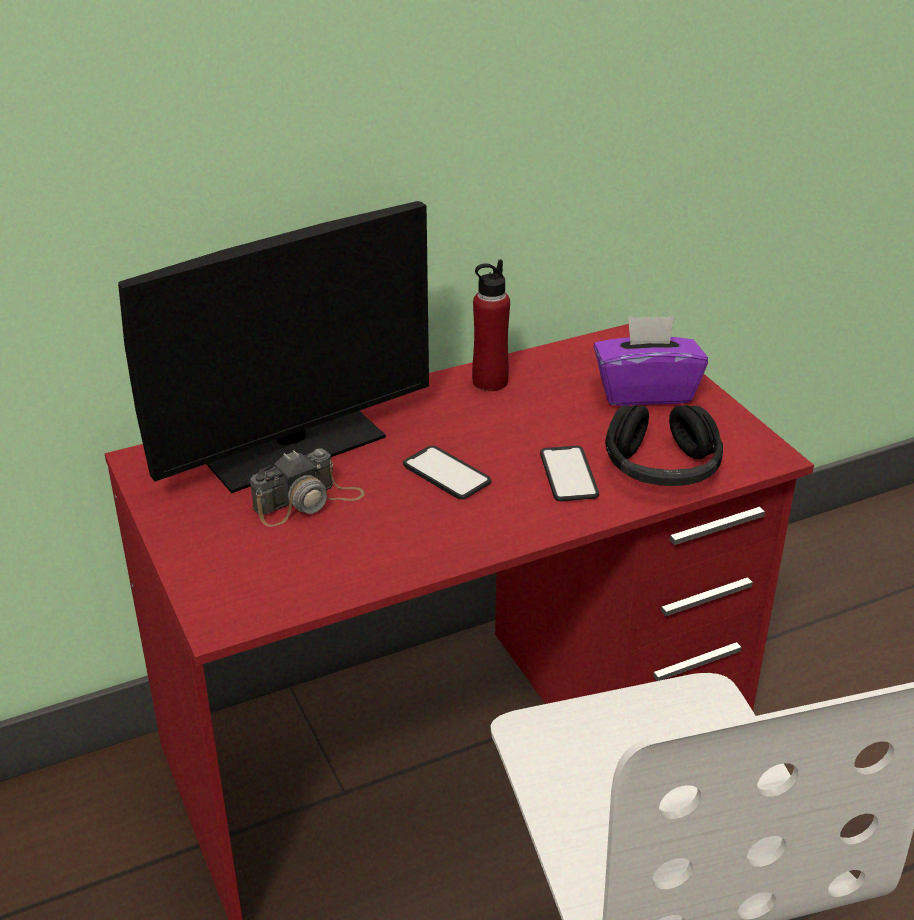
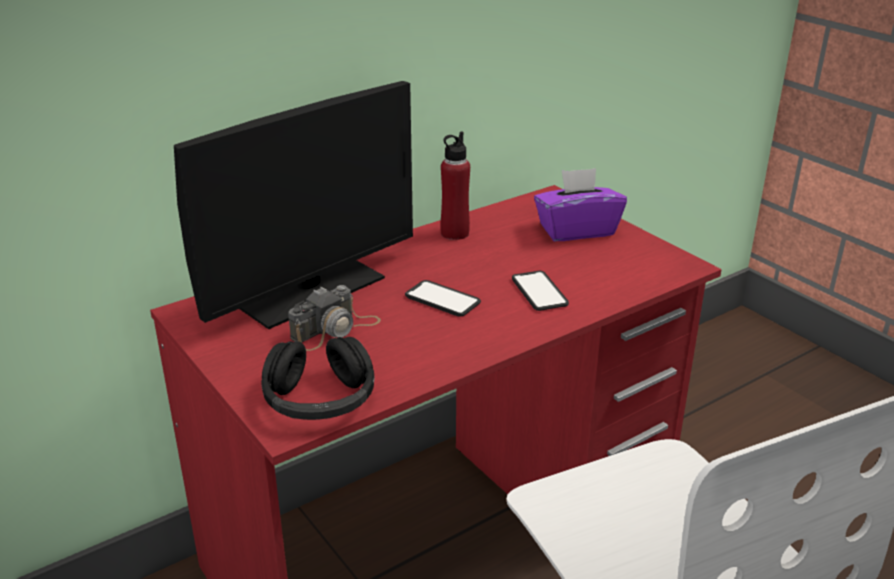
camera: 10 degrees left, 5 degrees down
black headphones [605,405,723,486] -> black headphones moved to [261,337,375,420]

